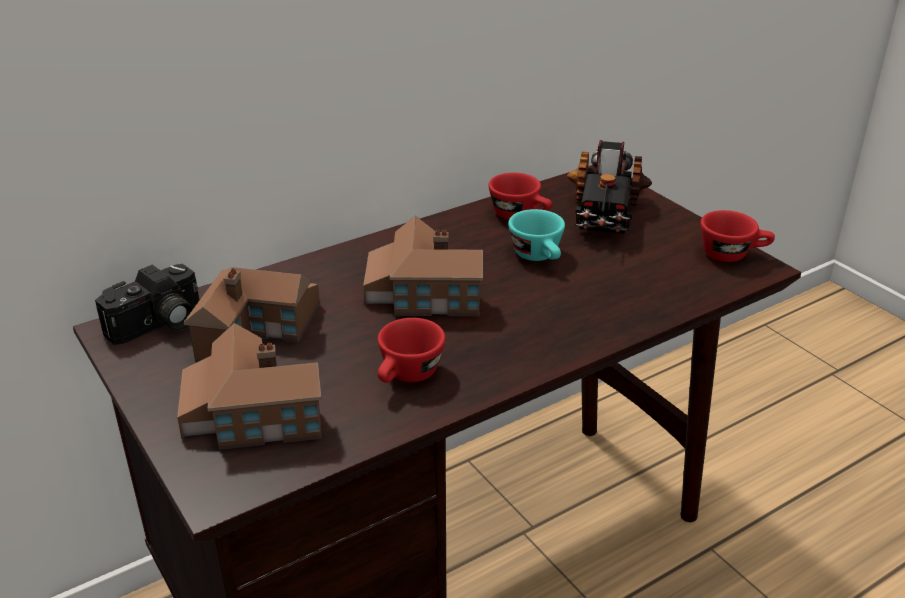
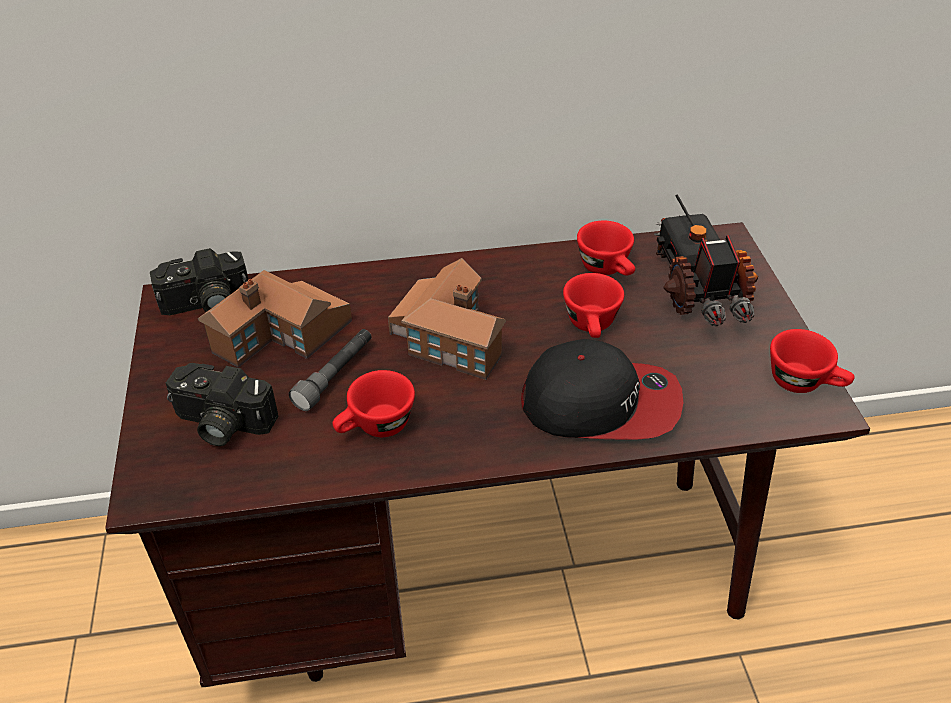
camera: 25 degrees right, 10 degrees up
toy house [177,323,322,450] -> camera [166,363,278,446]
turquoise cup [508,209,565,261] -> red cup [563,273,624,338]
toy truck [567,140,652,234] -> toy truck turned 135 degrees clockwise [654,194,758,326]
none -> grey flashlight [289,329,372,411]
none -> cap [521,339,684,440]

